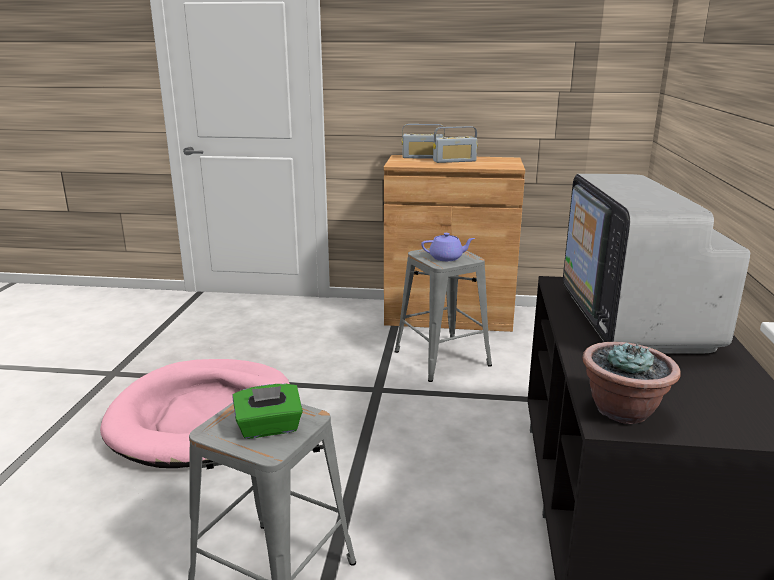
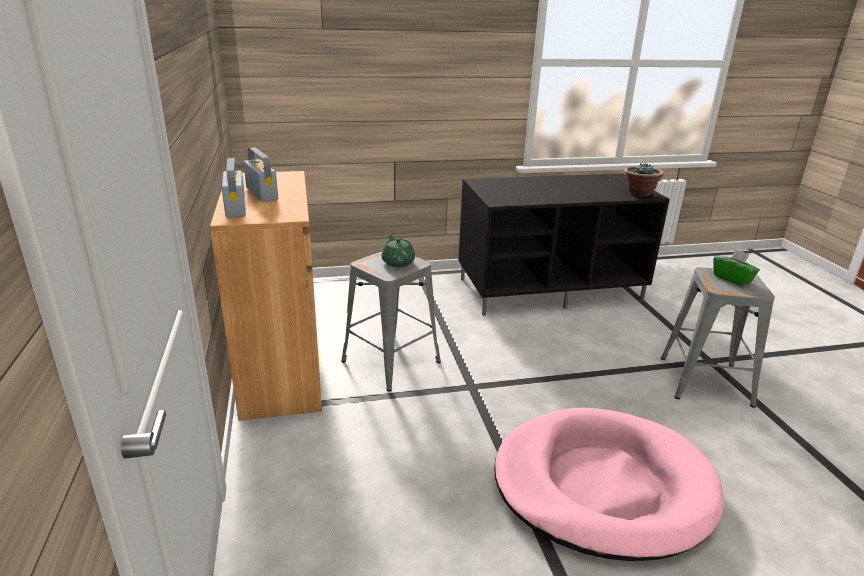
camera: 110 degrees left, 5 degrees up
purple teapot [421,233,475,261] -> green teapot [382,234,415,267]
television [563,174,750,354] -> none

